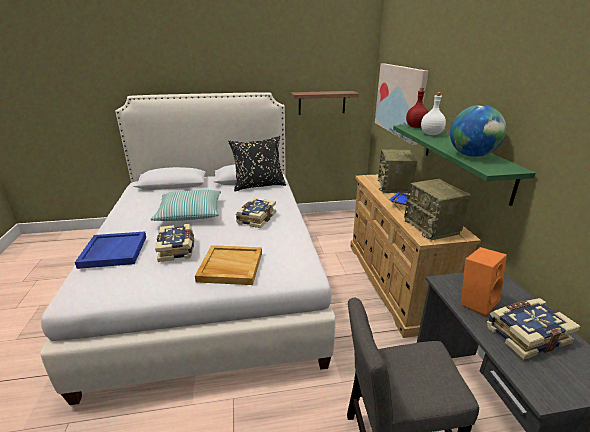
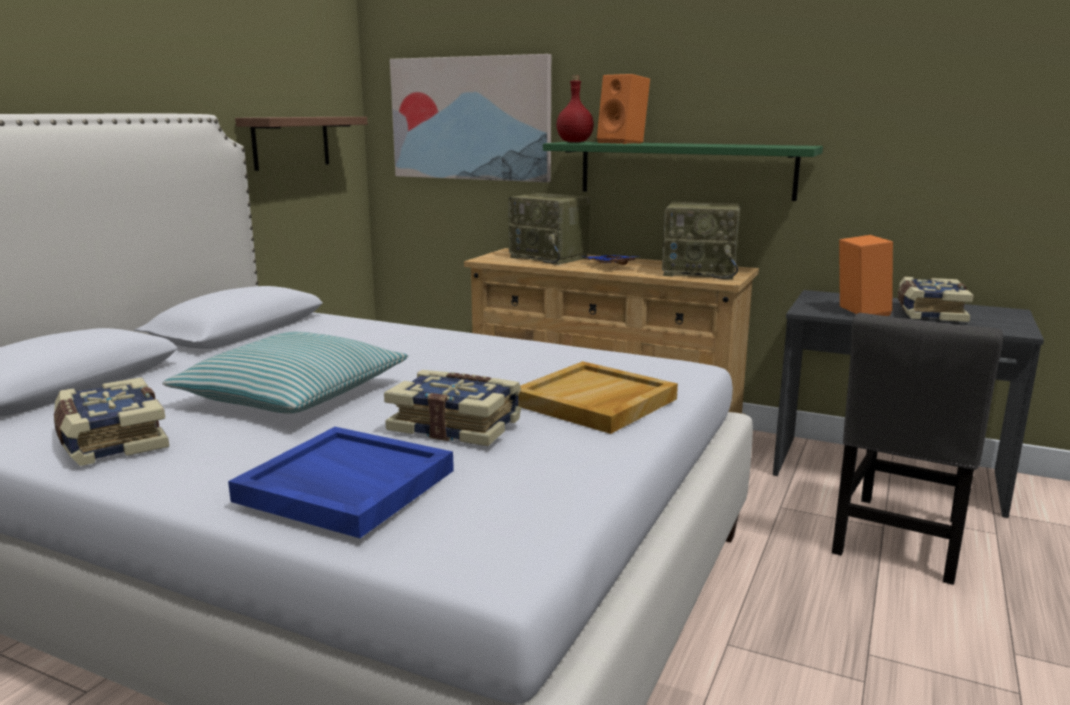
camera: 55 degrees left, 10 degrees down
black pillow [228,136,286,191] -> none
book [236,198,276,228] -> book moved to [54,377,169,466]
white bottle [421,92,446,135] -> orange speaker [597,74,650,144]
globe [450,105,506,157] -> none

